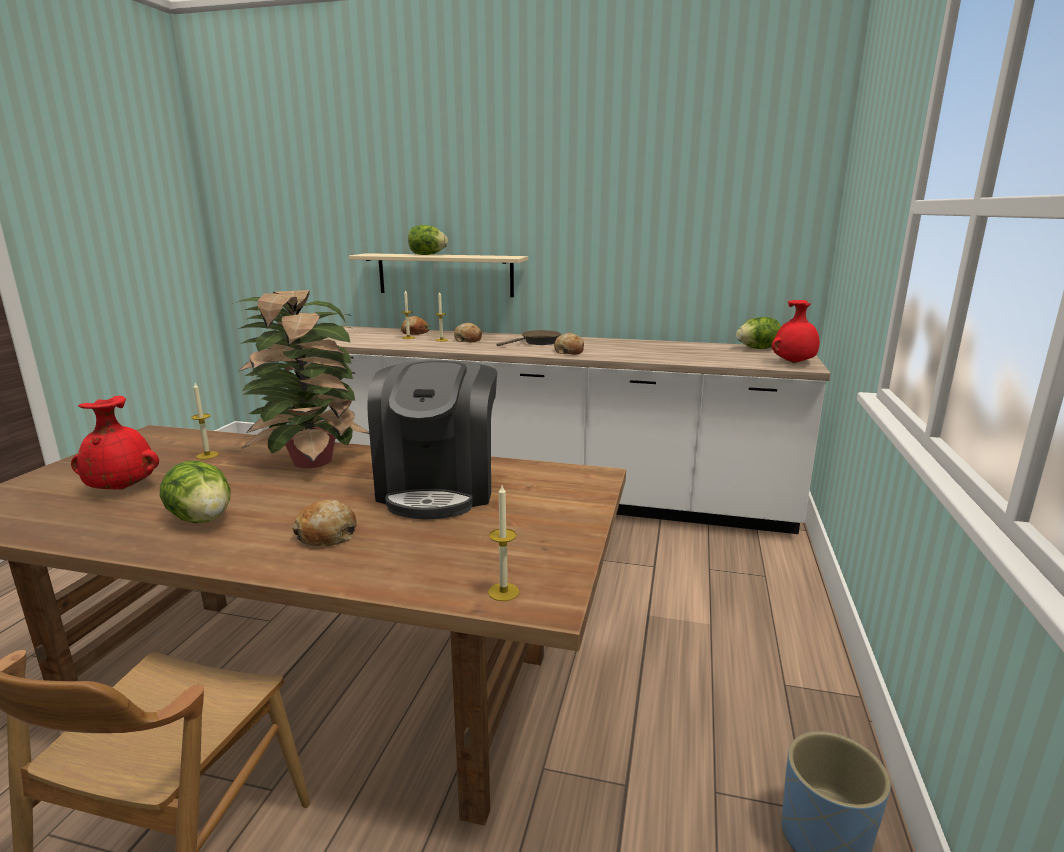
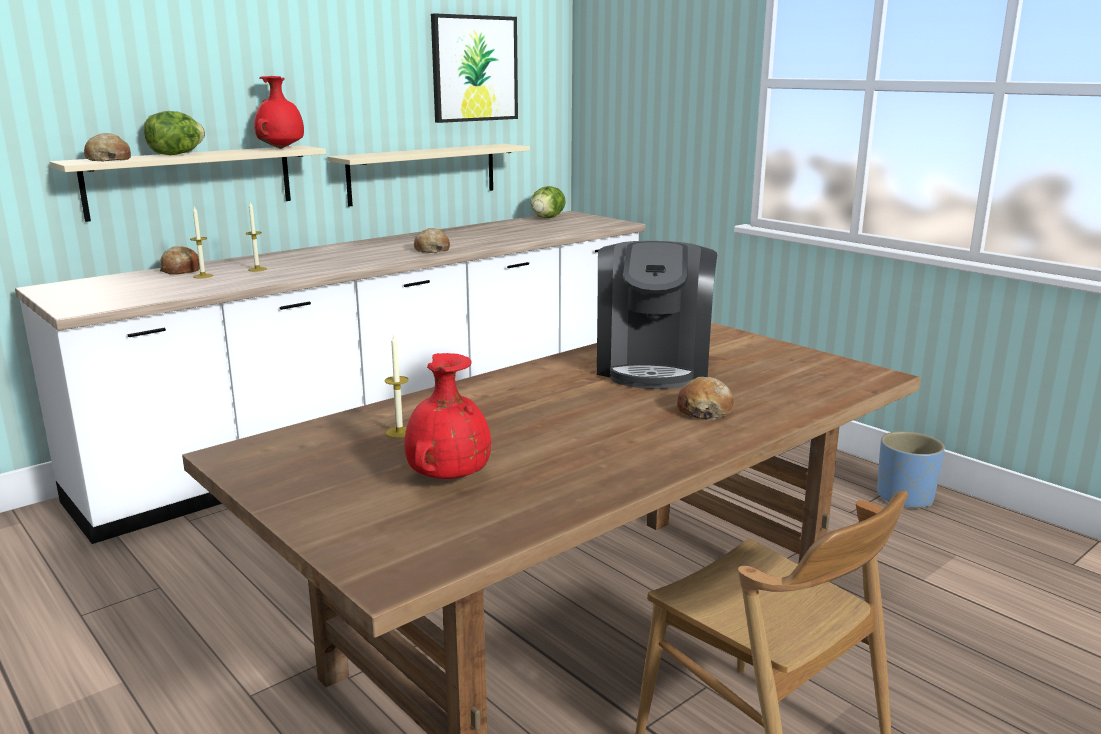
camera: 55 degrees left, 0 degrees up
lettuce [160,461,231,523] -> none
potted plant [232,290,369,468] -> none
coffee machine [367,360,497,519] -> coffee machine turned 60 degrees clockwise [597,241,717,389]
bread [454,323,482,342] -> bread moved to [84,133,131,161]
candle [488,485,519,601] -> none
brown frying pan [497,330,561,346] -> none
red vase [771,300,820,363] -> red vase moved to [254,76,304,149]
none -> beige shelf [327,144,530,207]
none -> picture [431,13,518,123]

